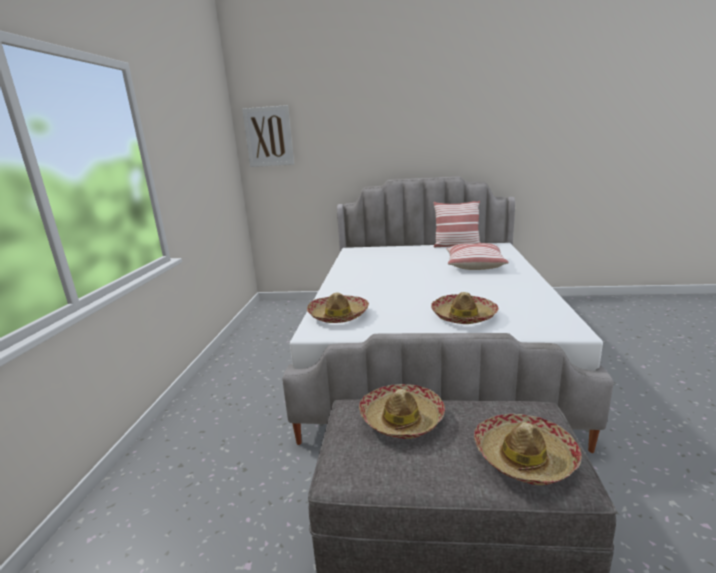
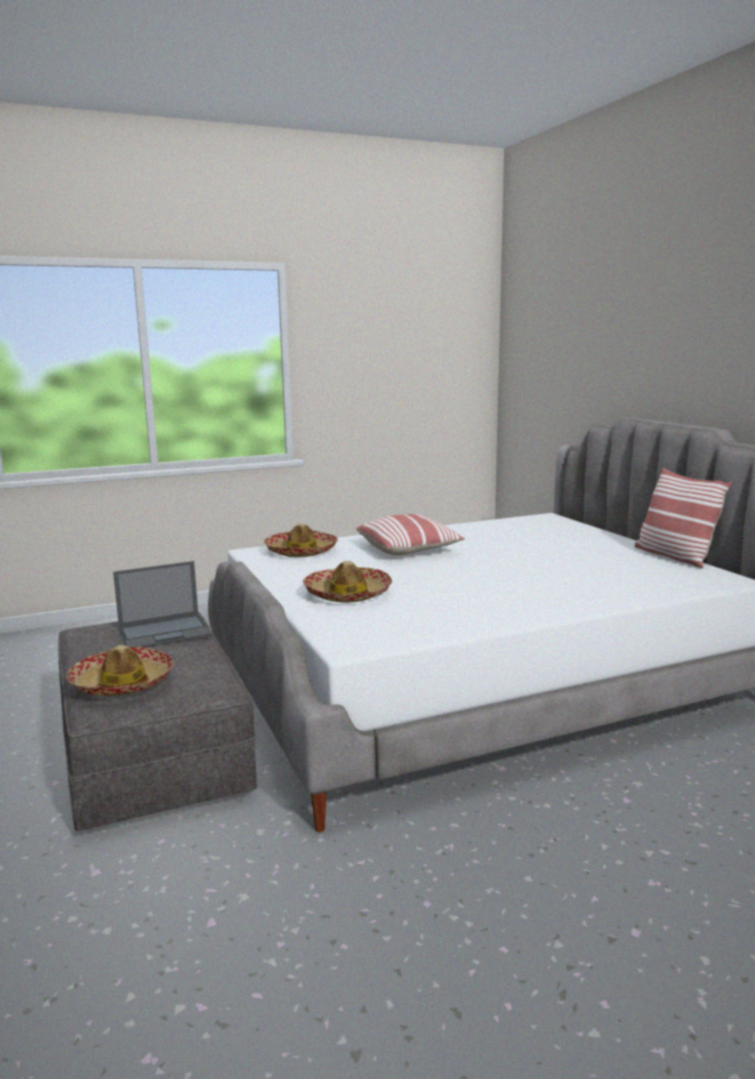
camera: 60 degrees right, 5 degrees down
picture [242,105,294,167] -> none
hat [359,384,445,439] -> laptop [113,561,212,648]
pillow [446,243,509,270] -> pillow moved to [356,514,465,555]

